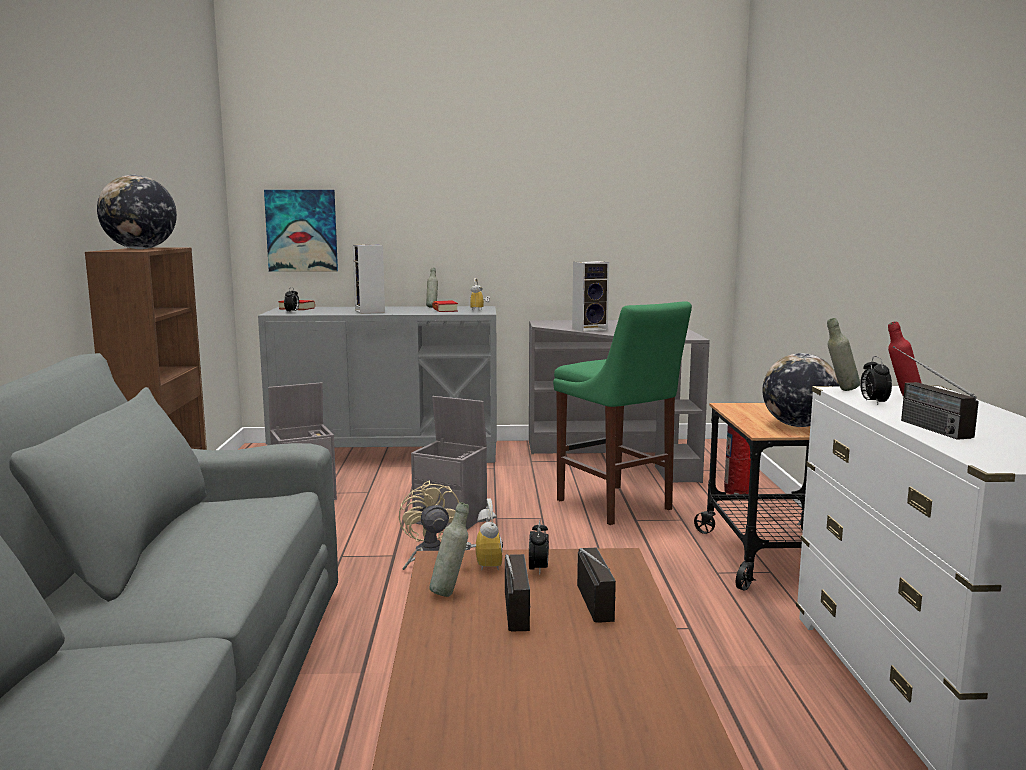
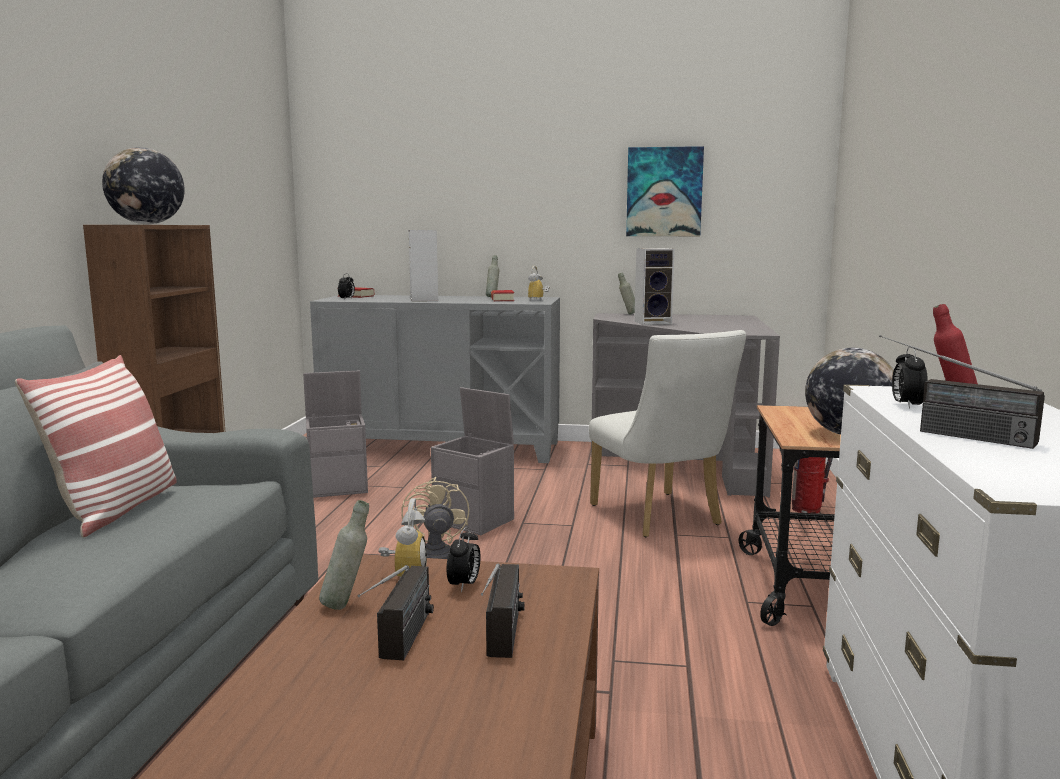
camera: 10 degrees right, 0 degrees up
picture [264,190,338,272] -> picture moved to [626,146,704,236]
green stool [553,301,692,525] -> white chair [589,330,746,537]
grey bottle [827,318,860,391] -> grey bottle moved to [618,273,635,314]
radio [893,346,979,440] -> radio turned 45 degrees counterclockwise [879,335,1045,449]
none -> pillow [15,355,177,538]

